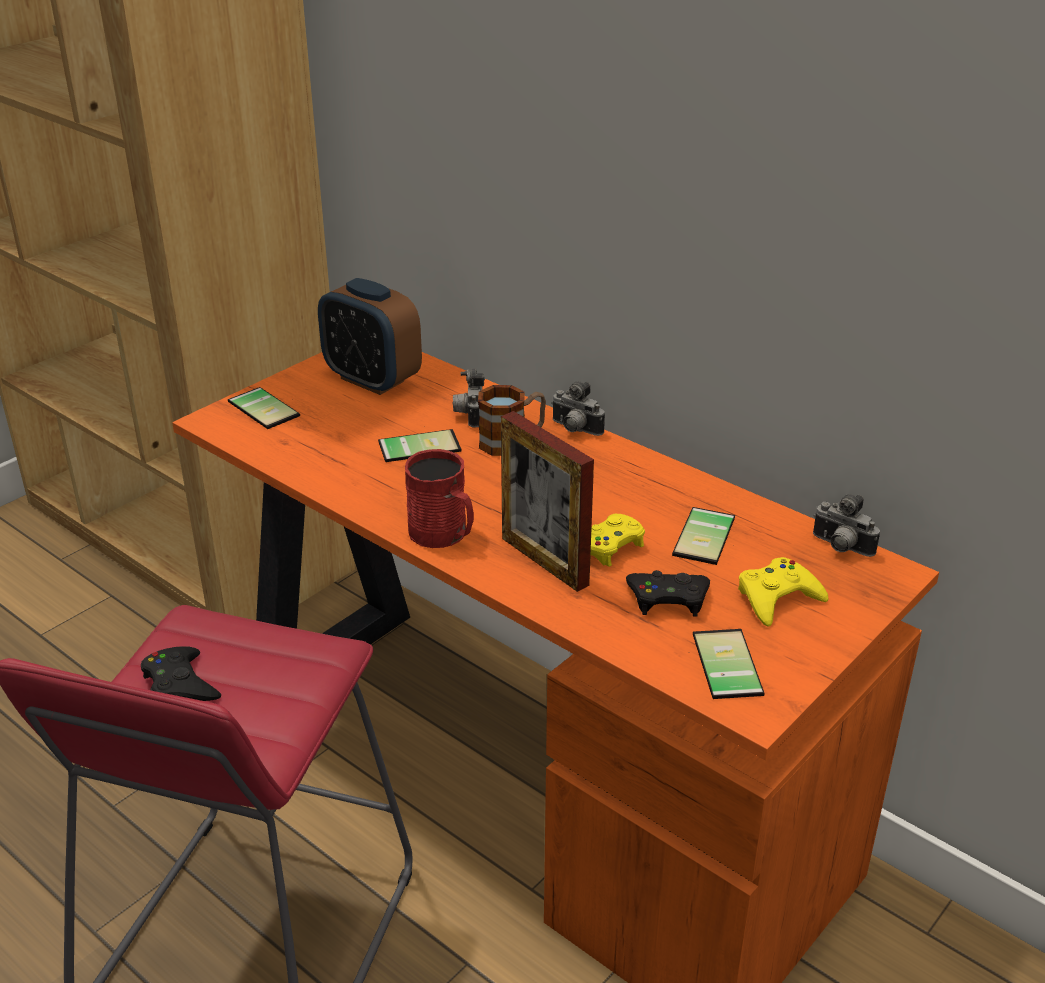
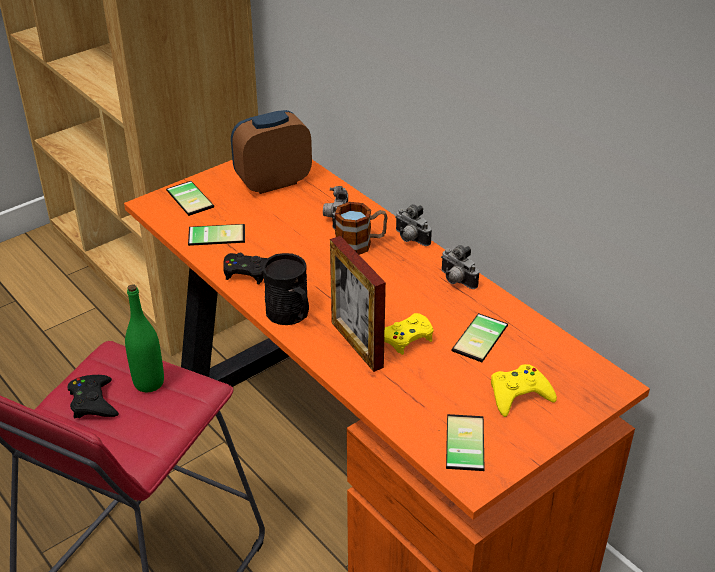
camera: 10 degrees right, 5 degrees up
alarm clock [318,278,422,395] -> alarm clock turned 105 degrees clockwise [231,110,312,194]
phone [378,429,462,462] -> phone moved to [188,224,245,246]
red mug [405,449,474,548] -> black mug [263,253,309,325]
black game controller [626,570,710,617] -> black game controller moved to [223,253,268,284]
camera [813,494,880,557] -> camera moved to [441,245,479,289]
none -> green bottle [125,285,164,392]

